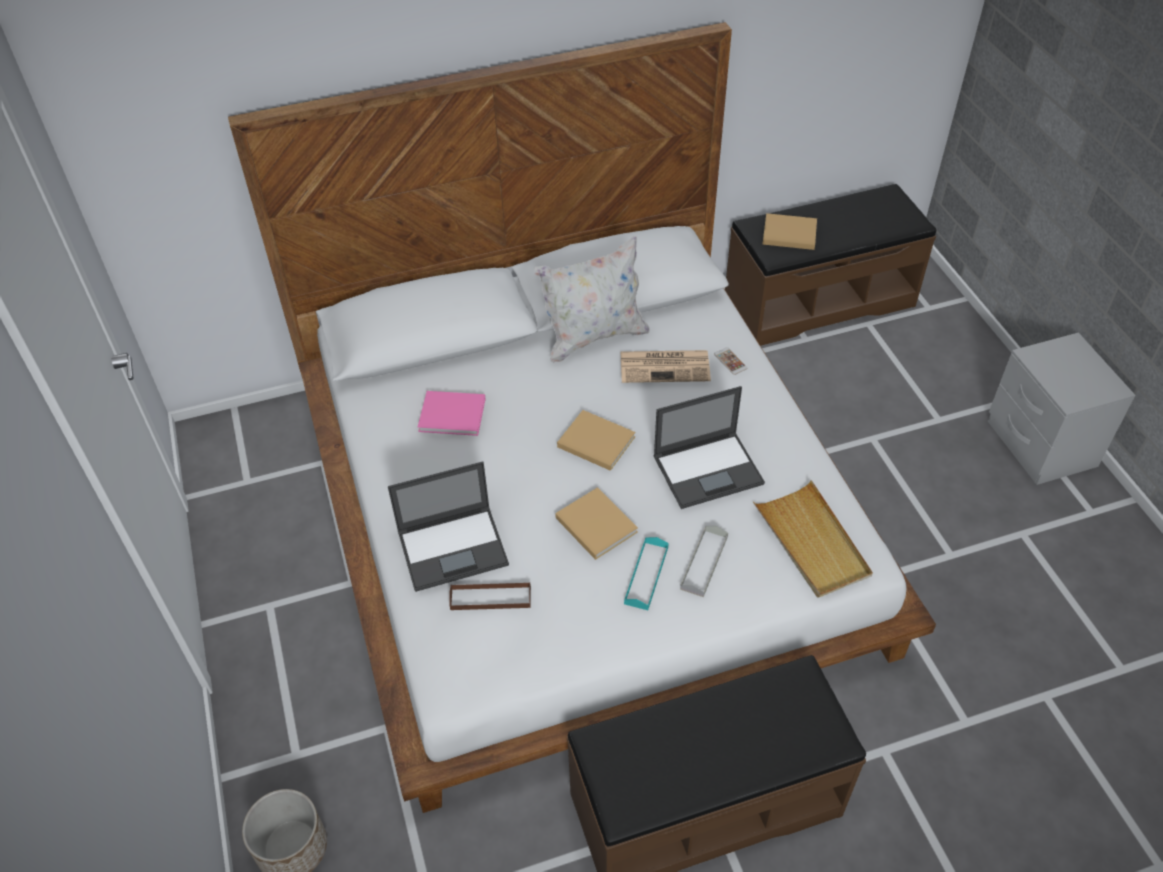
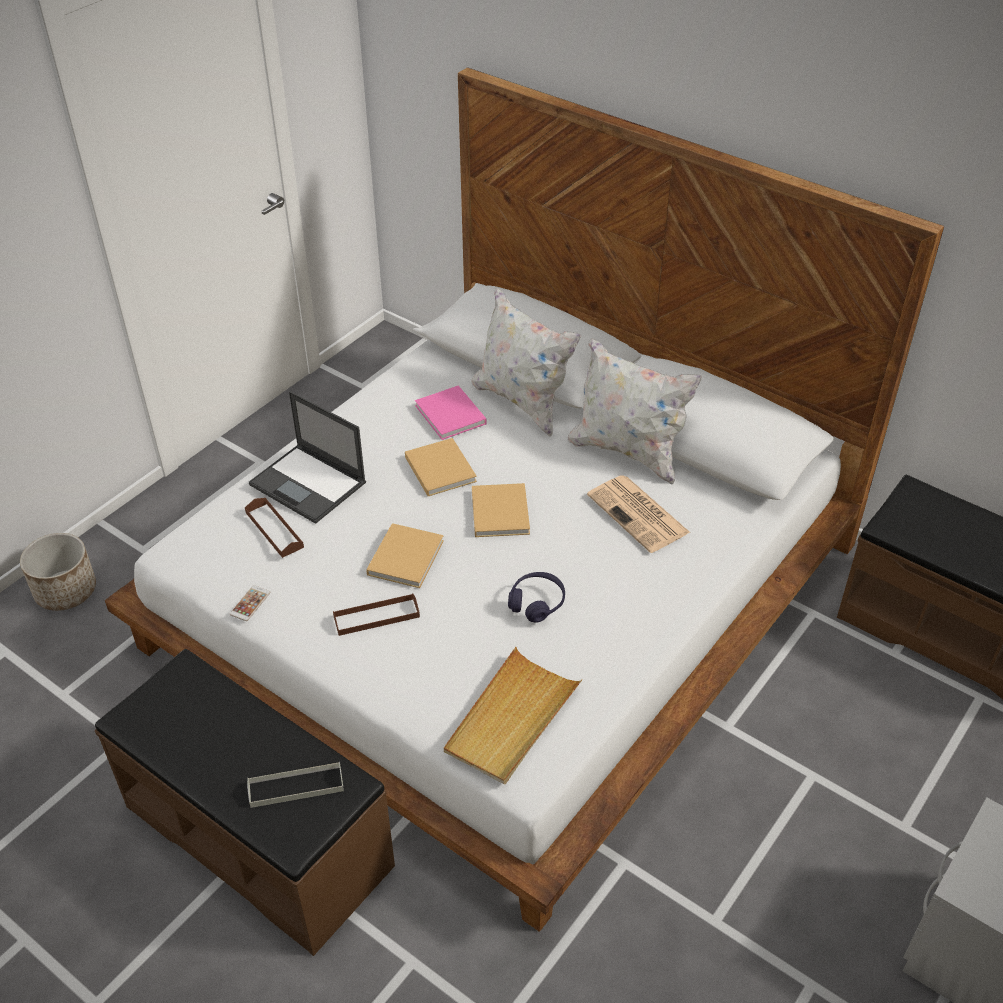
camera: 55 degrees right, 5 degrees down
turquoise tray [624,537,669,610] -> brown tray [333,593,420,636]
laptop [653,386,765,509] -> purple headphones [508,572,565,623]
grey tray [680,526,728,597] -> grey tray moved to [247,762,344,808]
phone [714,347,748,375] -> phone moved to [230,585,270,621]
beige book [763,213,817,250] -> beige book moved to [405,438,477,496]
none -> white pillow [471,287,581,437]

